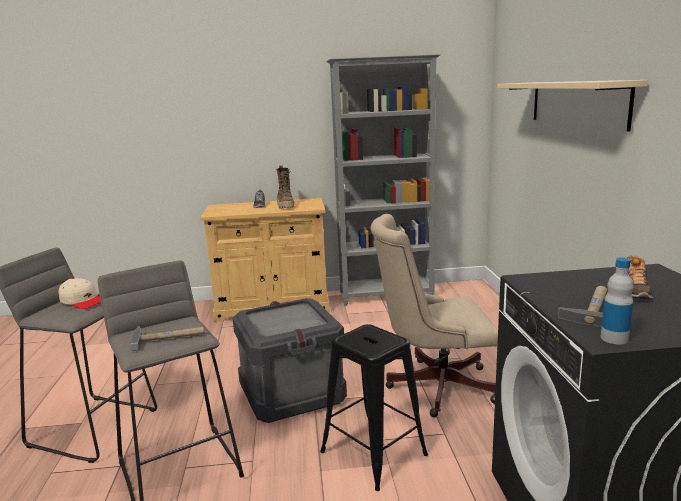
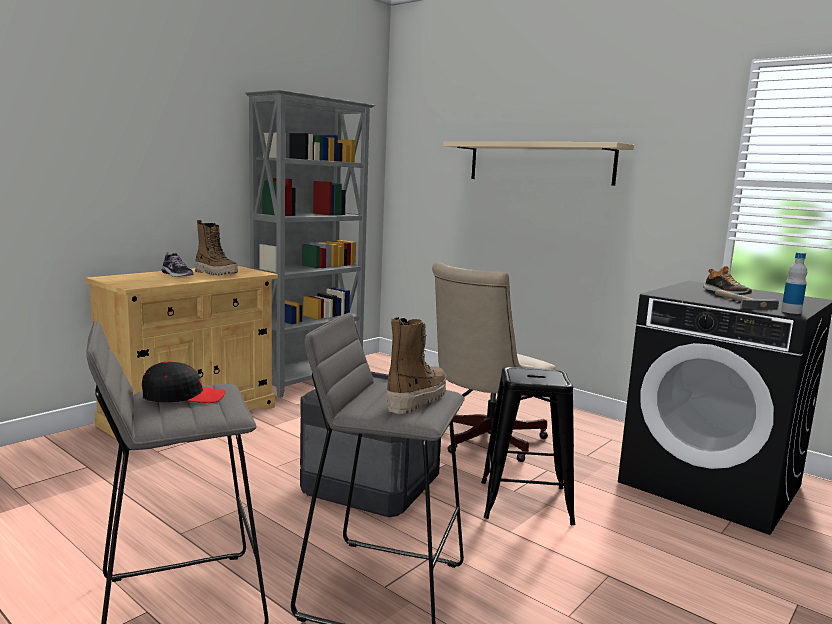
camera: 45 degrees left, 5 degrees down
beige cap [59,278,101,309] -> black cap [142,361,226,403]
hammer [129,326,205,351] -> boot [386,317,446,414]

